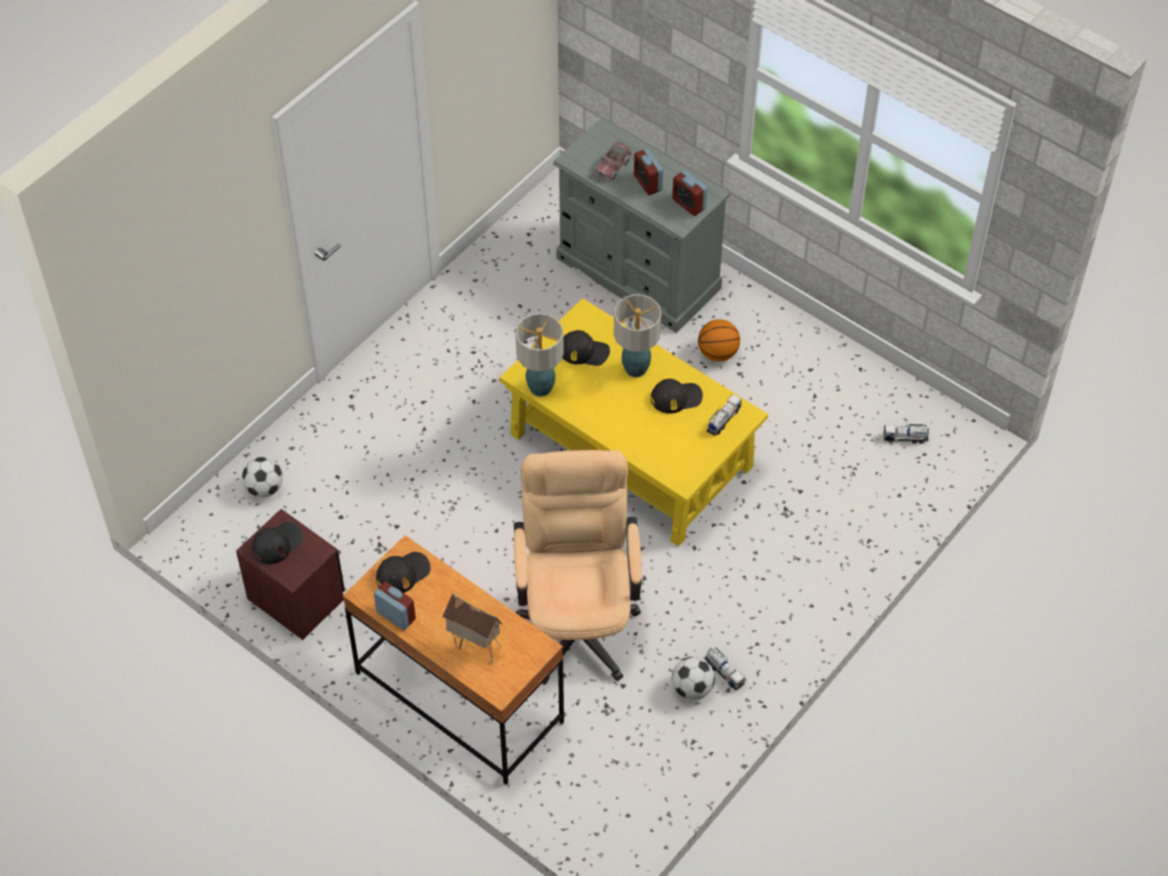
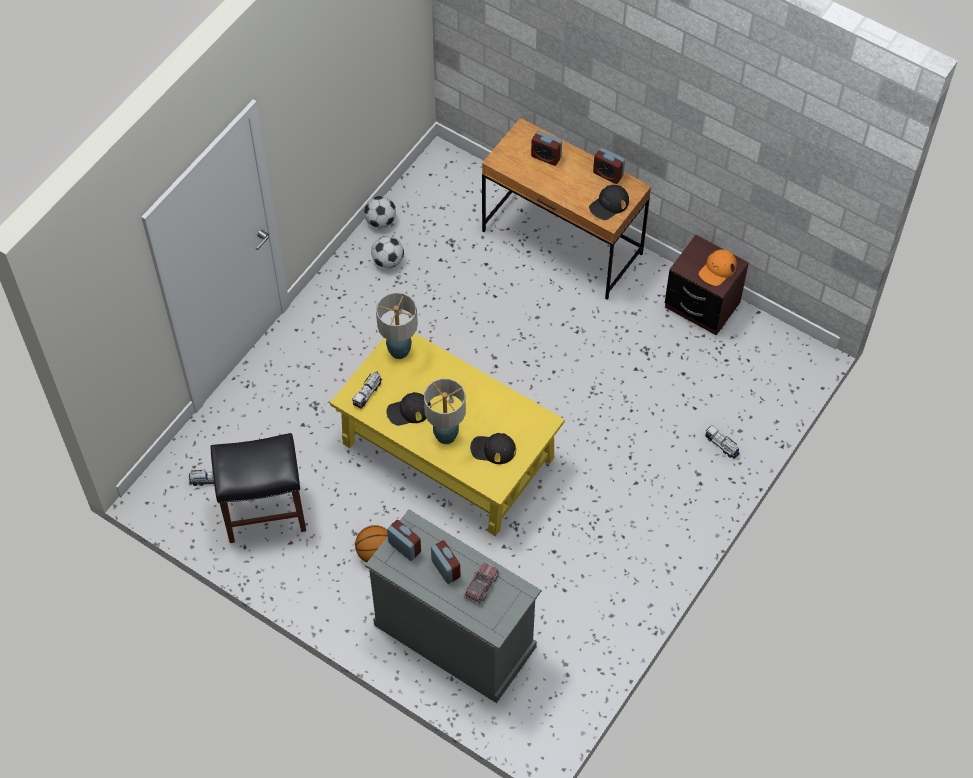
camera: 175 degrees right, 5 degrees up
football [242,457,283,498] -> football moved to [364,196,396,228]
black cap [252,522,303,564] -> orange cap [699,249,737,286]
toy house [442,593,503,663] -> alarm clock [531,131,562,166]
beige office chair [514,450,642,685] -> none
table lamp [515,313,564,397] -> table lamp moved to [376,292,418,359]
toy truck [705,647,745,690] -> toy truck moved to [705,425,740,459]
none -> black stool [211,433,306,543]

